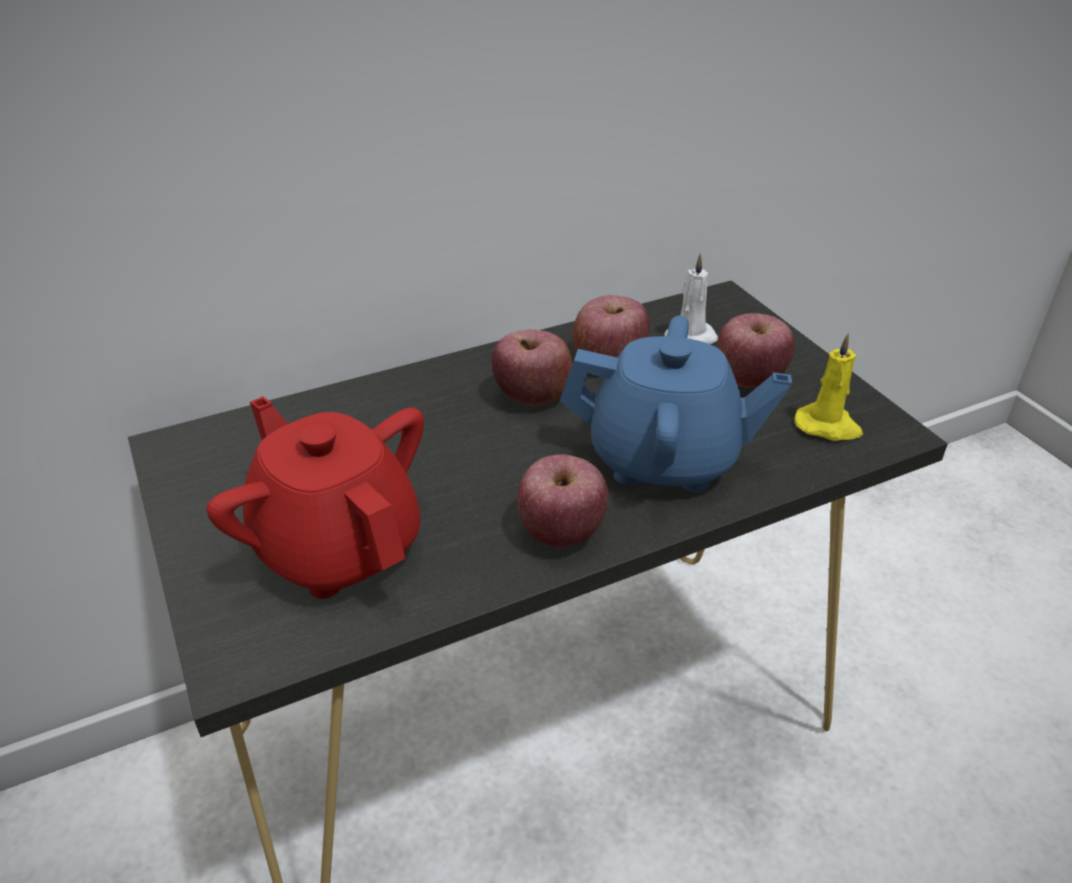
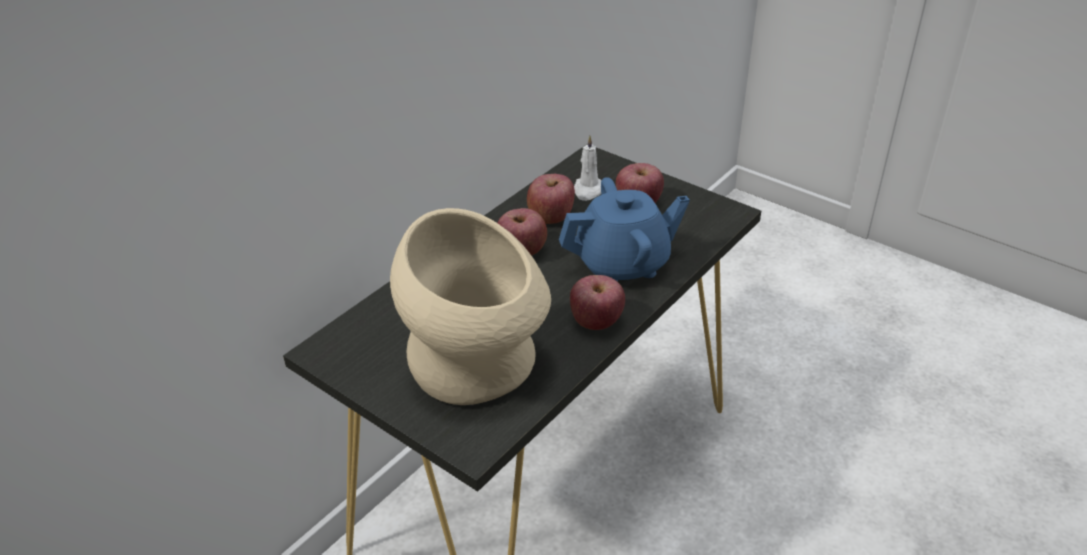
camera: 25 degrees left, 0 degrees up
red teapot [207,396,424,599] -> beige vase [390,208,551,405]
yellow candle [795,333,863,441] -> none

